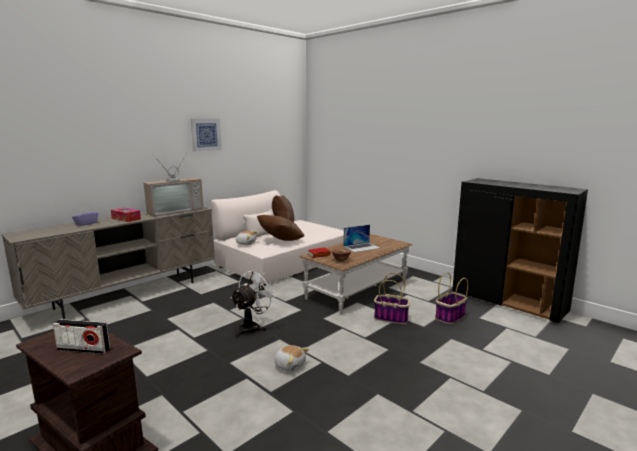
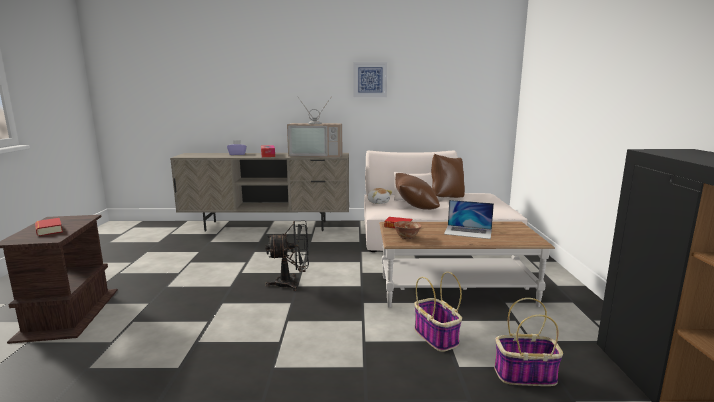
camera: 45 degrees right, 0 degrees up
radio [53,319,110,354] -> book [35,218,63,236]
white fan [231,269,277,337] -> black fan [265,220,309,291]
plush toy [274,345,309,372] -> none

